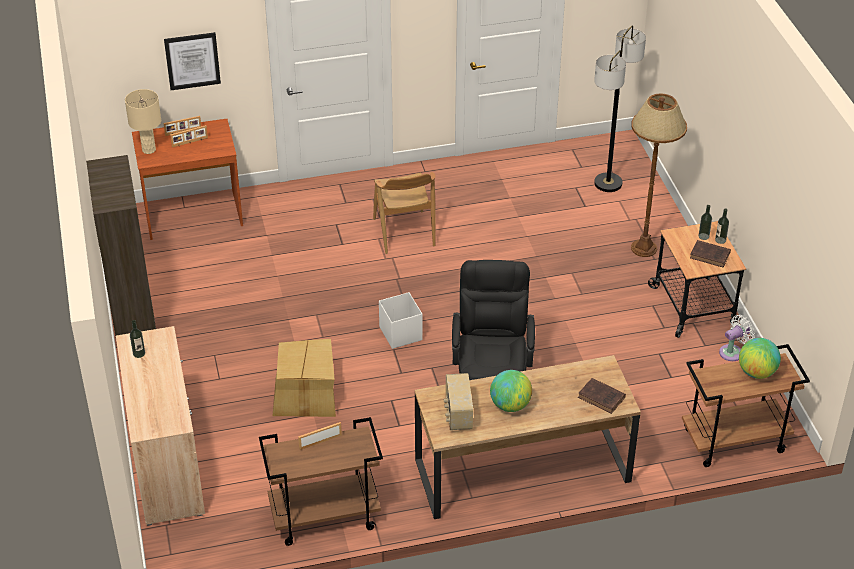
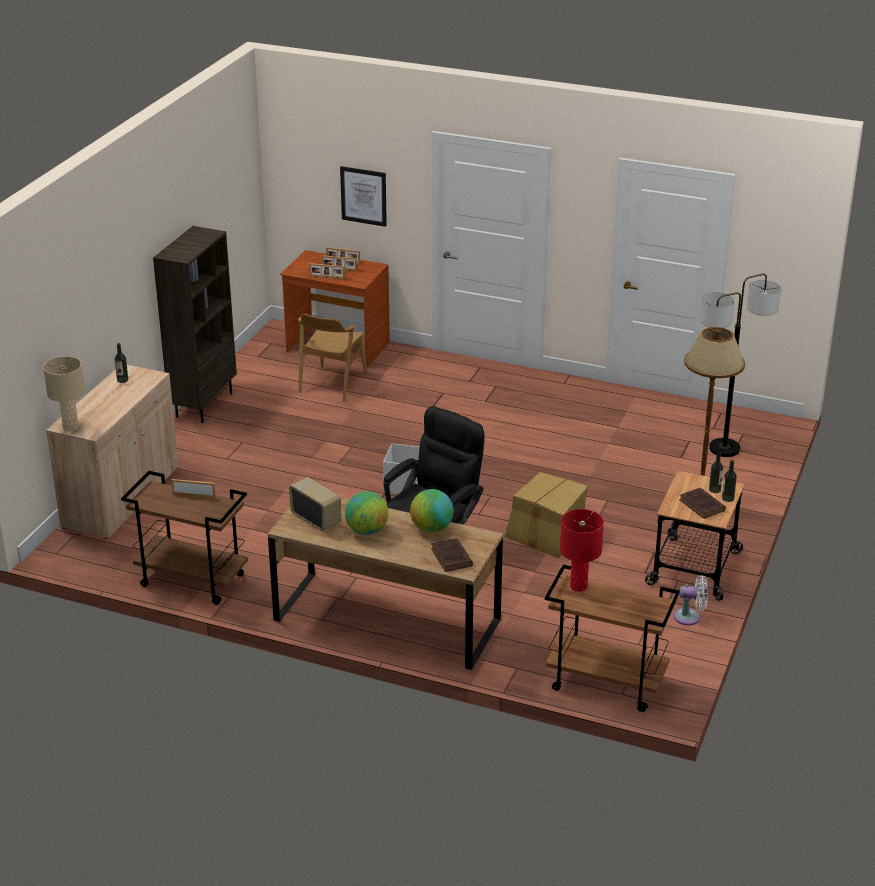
camera: 35 degrees right, 10 degrees down
beige table lamp [125,89,161,154] -> beige table lamp moved to [43,356,85,431]
cardboard box [273,339,336,417] -> cardboard box moved to [505,472,588,558]
brown chair [373,172,436,254] -> brown chair moved to [298,314,367,402]
radio [444,373,473,430] -> radio turned 105 degrees clockwise [289,477,341,531]
globe [739,338,781,379] -> globe moved to [410,489,453,532]
none -> picture frame [309,263,345,280]
none -> red table lamp [560,509,604,592]

